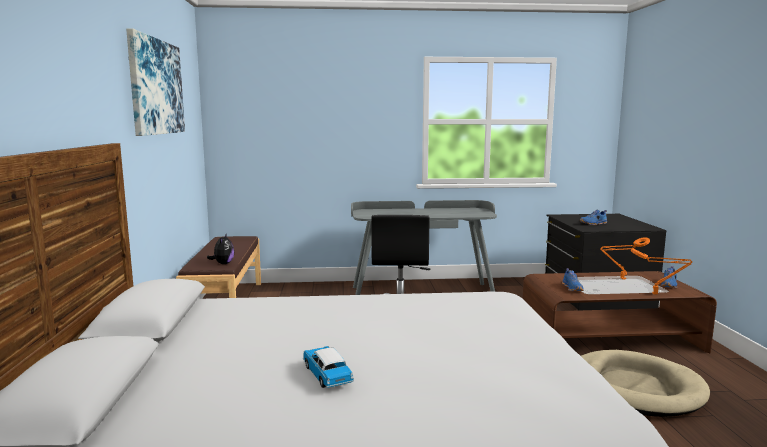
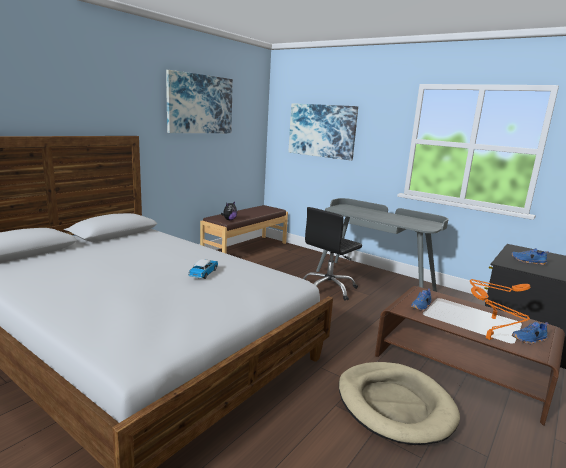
camera: 40 degrees right, 5 degrees up
toy car [303,346,354,388] -> toy car moved to [188,259,218,279]
none -> picture [288,103,358,160]

